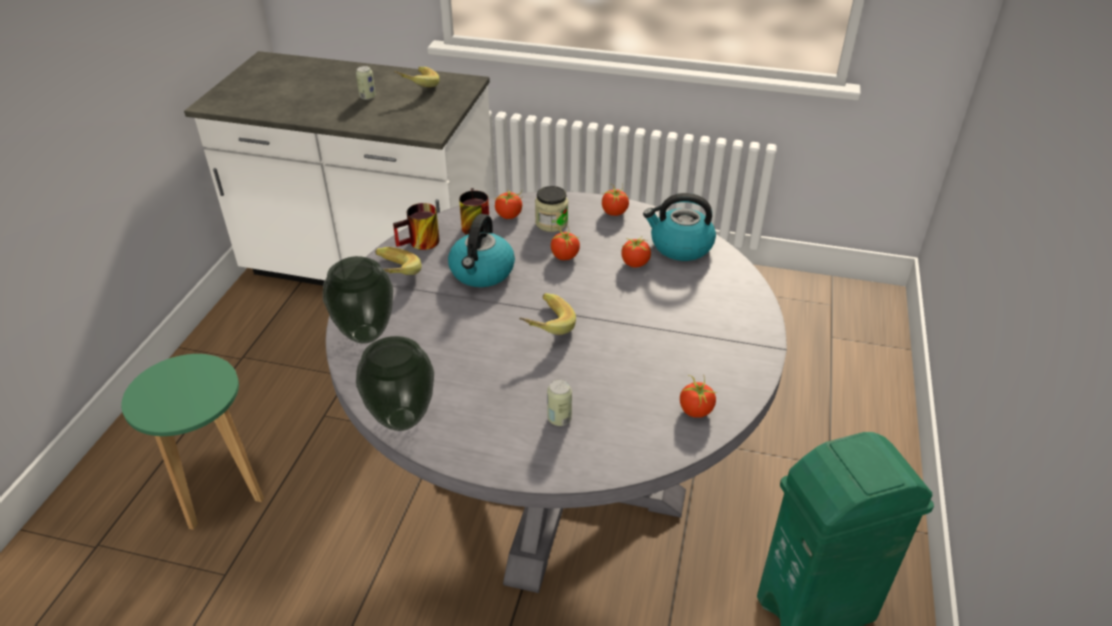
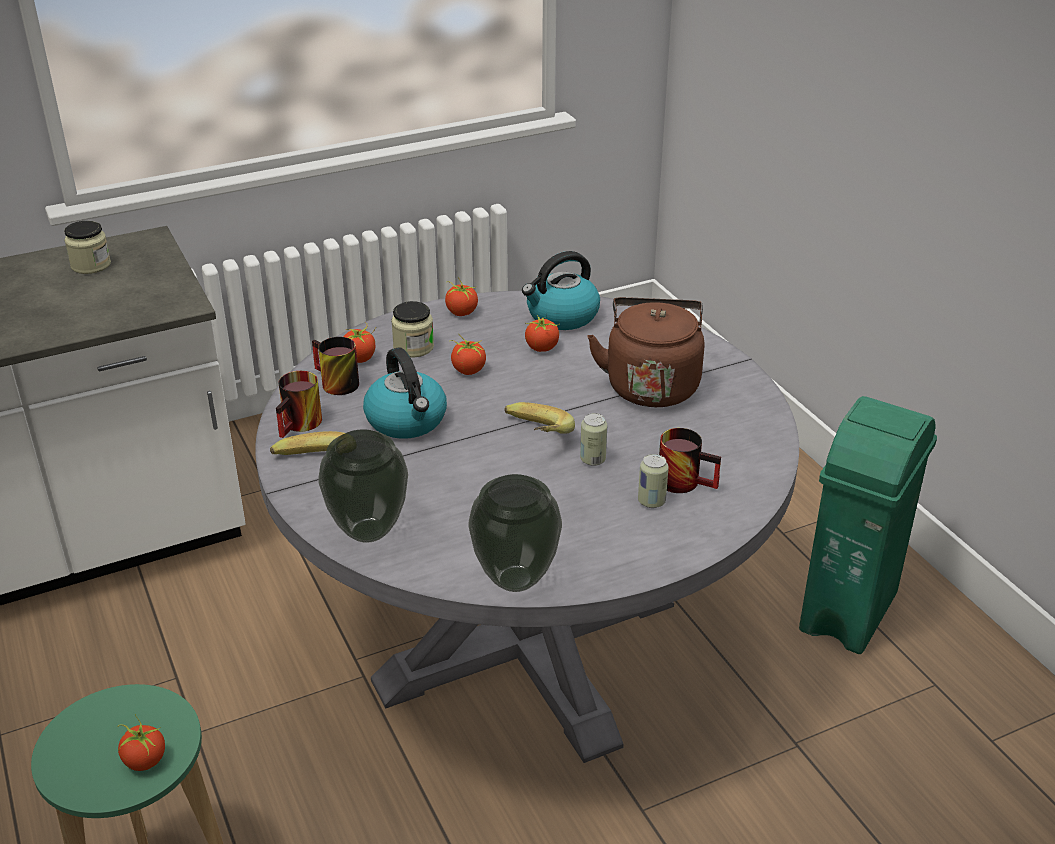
camera: 40 degrees left, 5 degrees down
can [356,66,376,100] -> can moved to [580,413,607,466]
banana [394,67,439,87] -> jar [64,221,111,274]
tomato [680,375,717,418] -> tomato moved to [117,714,165,771]
none -> brown kettle [587,297,704,407]
none -> mug [659,428,721,493]

